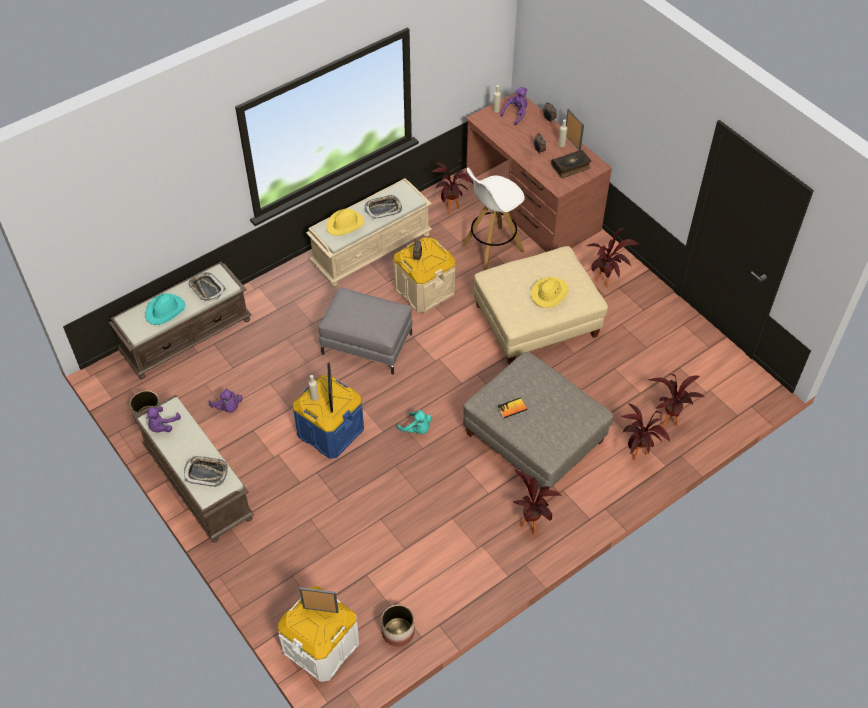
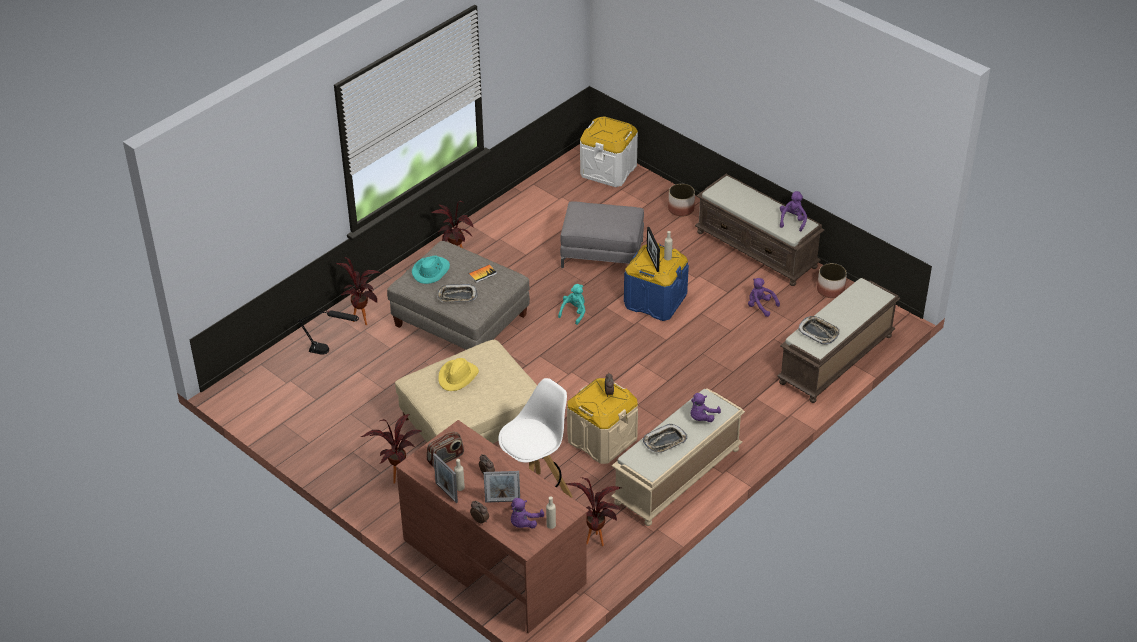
camera: 170 degrees right, 10 degrees down
turquoise hat [145,293,185,325] -> turquoise hat moved to [412,256,450,284]
tray [184,456,228,487] -> tray moved to [437,284,478,302]
picture frame [299,587,339,613] -> picture frame moved to [484,471,520,503]
grey ottoman [319,288,412,375] -> grey ottoman moved to [560,202,644,268]
yellow hat [326,209,365,236] -> purple plush toy [691,393,721,422]
planter [381,605,415,647] -> planter moved to [668,184,695,217]
turquoise plush toy [397,410,431,434] -> turquoise plush toy turned 90 degrees clockwise [558,284,585,325]
book [551,150,591,178] -> radio [427,432,464,468]
potted plant [648,374,705,427] -> black table lamp [297,308,359,355]

